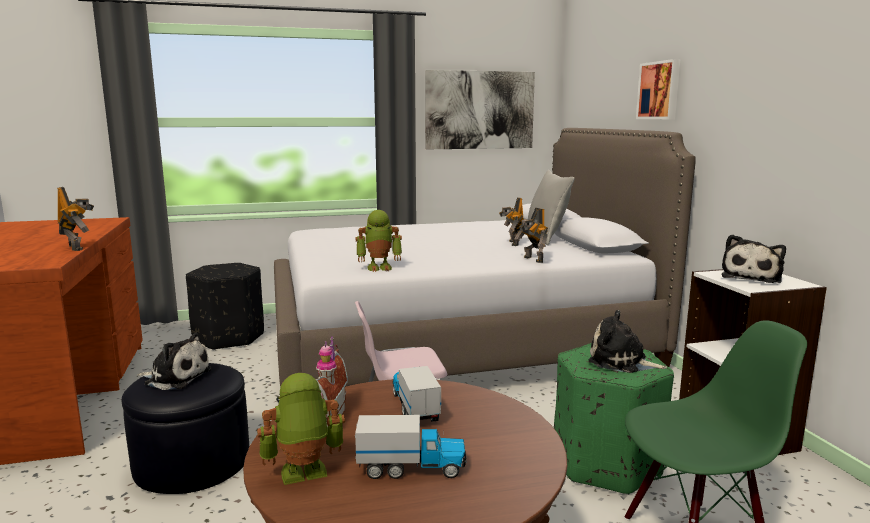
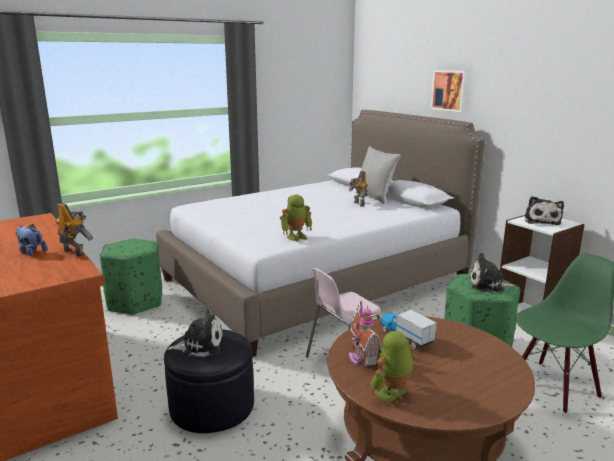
camera: 20 degrees left, 5 degrees up
black ottoman [186,263,264,350] -> green ottoman [100,239,162,315]
toy truck [355,415,467,479] -> none
picture [425,70,535,149] -> none
toy robot [515,208,548,263] -> none
none -> plush toy [16,224,47,256]

